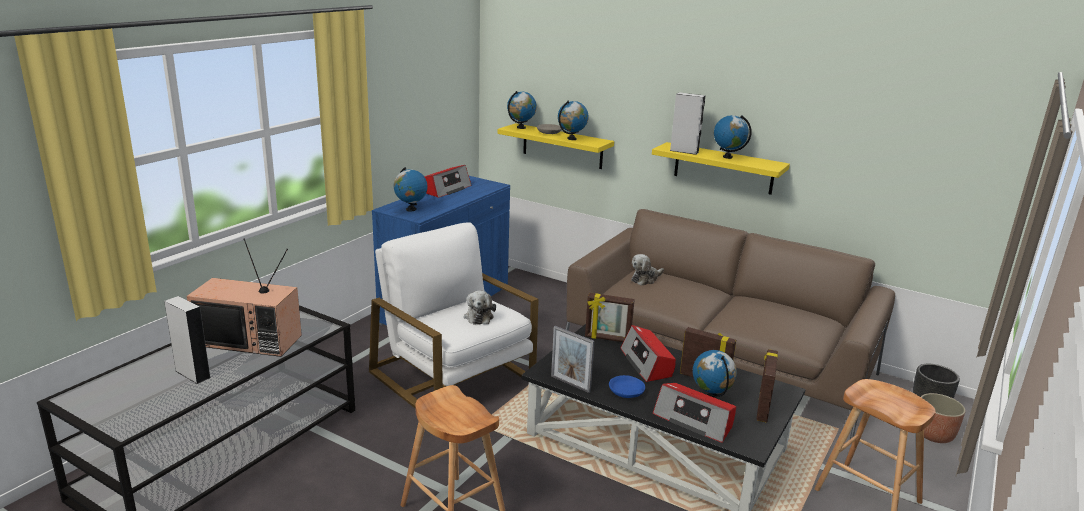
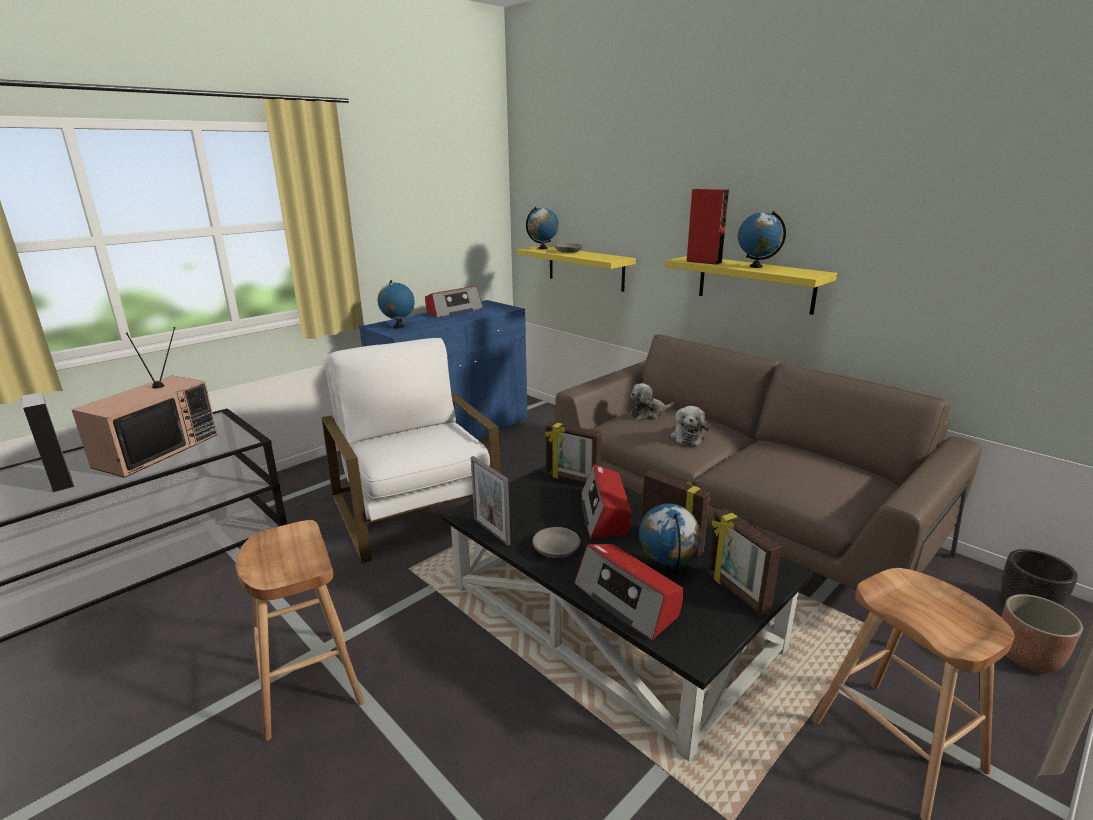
camera: 15 degrees right, 0 degrees up
television [187,238,302,357] -> television turned 90 degrees counterclockwise [72,327,217,478]
plush toy [464,290,496,325] -> plush toy moved to [671,406,710,445]
globe [558,101,588,140] -> none
blue bowl [609,375,645,398] -> grey bowl [532,527,580,558]
grey speaker [670,92,705,155] -> red speaker [686,189,729,265]
picture frame [757,349,778,423] -> picture frame turned 60 degrees counterclockwise [708,508,782,616]

